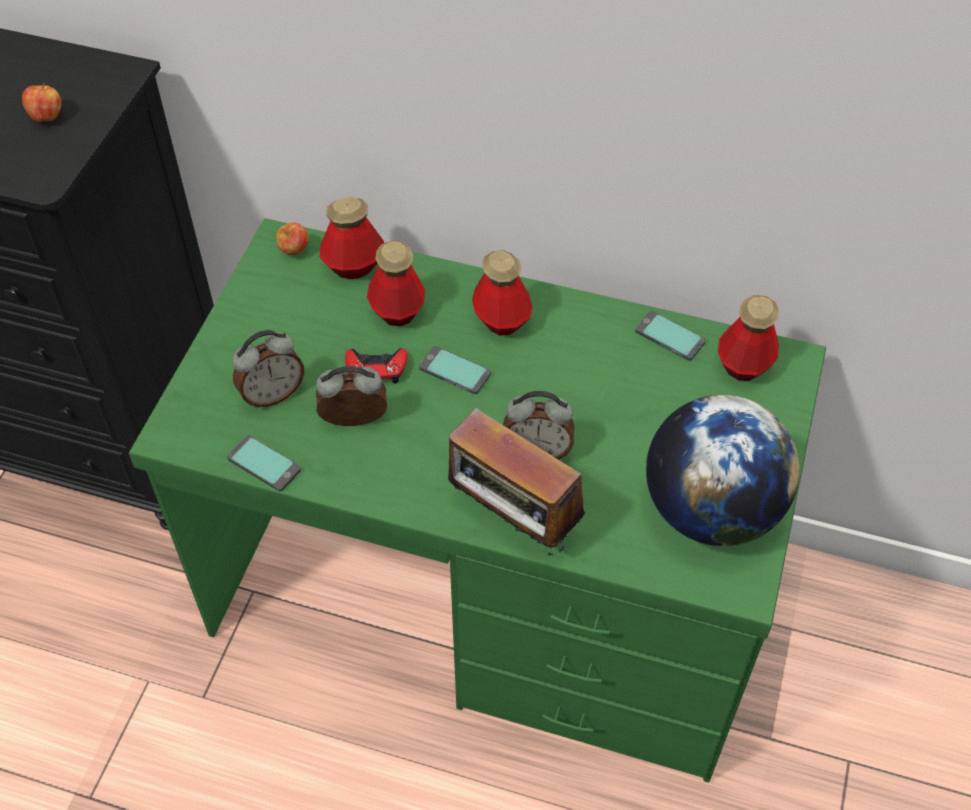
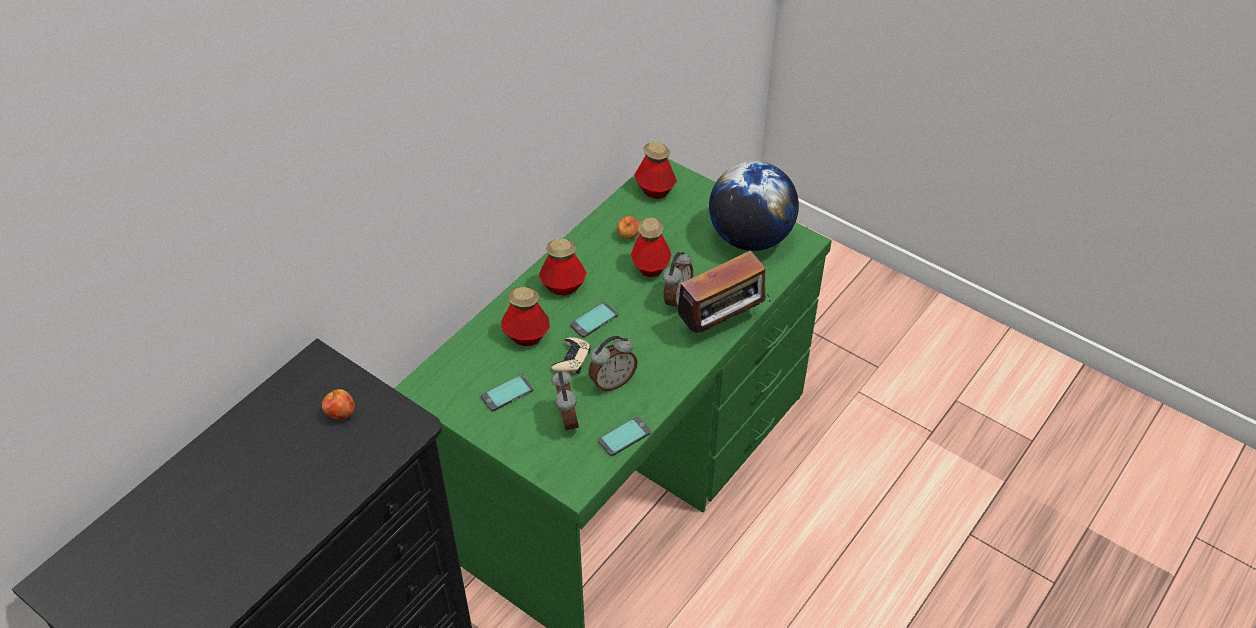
camera: 70 degrees left, 5 degrees down
apple [276,222,309,255] -> apple moved to [617,216,639,239]
alarm clock [316,366,387,426] -> alarm clock turned 135 degrees counterclockwise [588,336,638,391]
bottle [320,197,384,279] -> bottle moved to [631,217,671,277]
red game controller [345,348,408,384] -> beige game controller [551,337,591,374]
phone [635,311,706,361] -> phone moved to [481,374,534,412]

